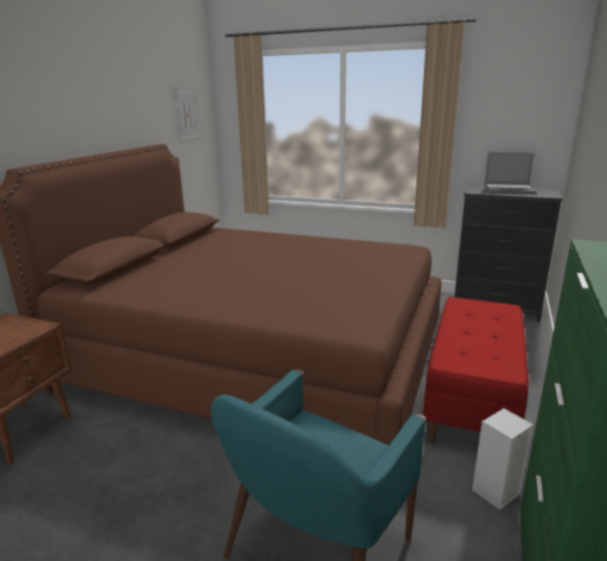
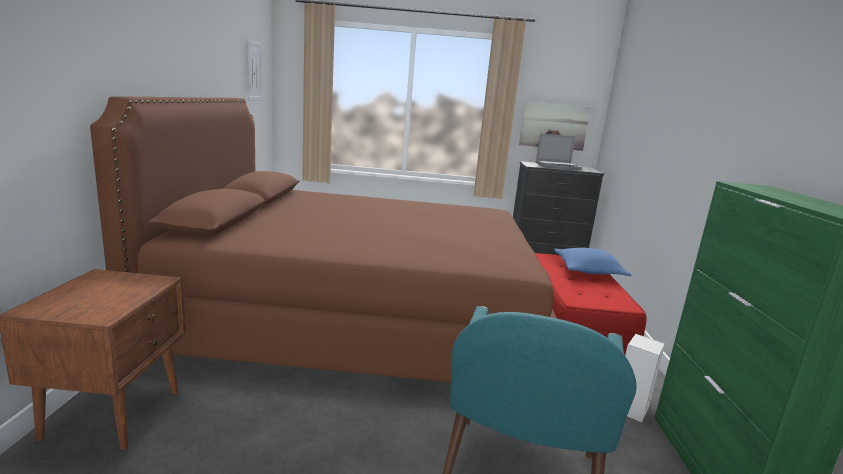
camera: 20 degrees left, 5 degrees down
none -> picture [519,101,591,151]
none -> blue pillow [554,248,631,276]

